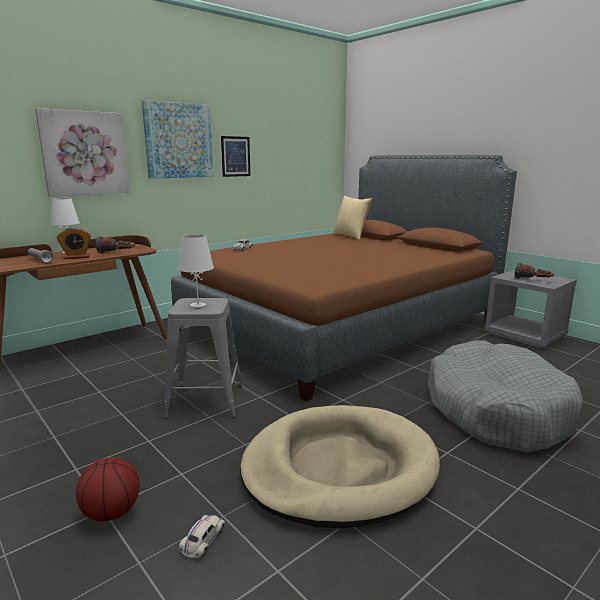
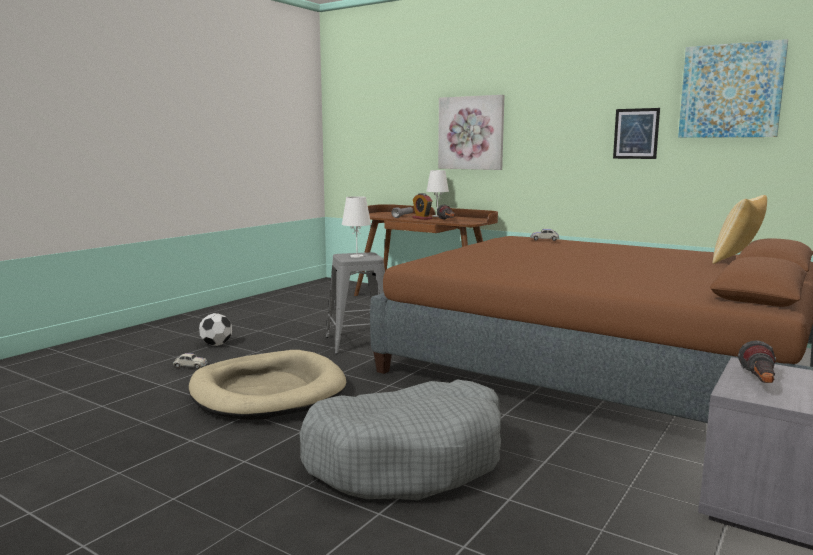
camera: 75 degrees right, 5 degrees down
basketball [76,458,140,522] -> football [199,313,232,346]
picture [142,100,214,179] -> picture moved to [678,39,788,138]

